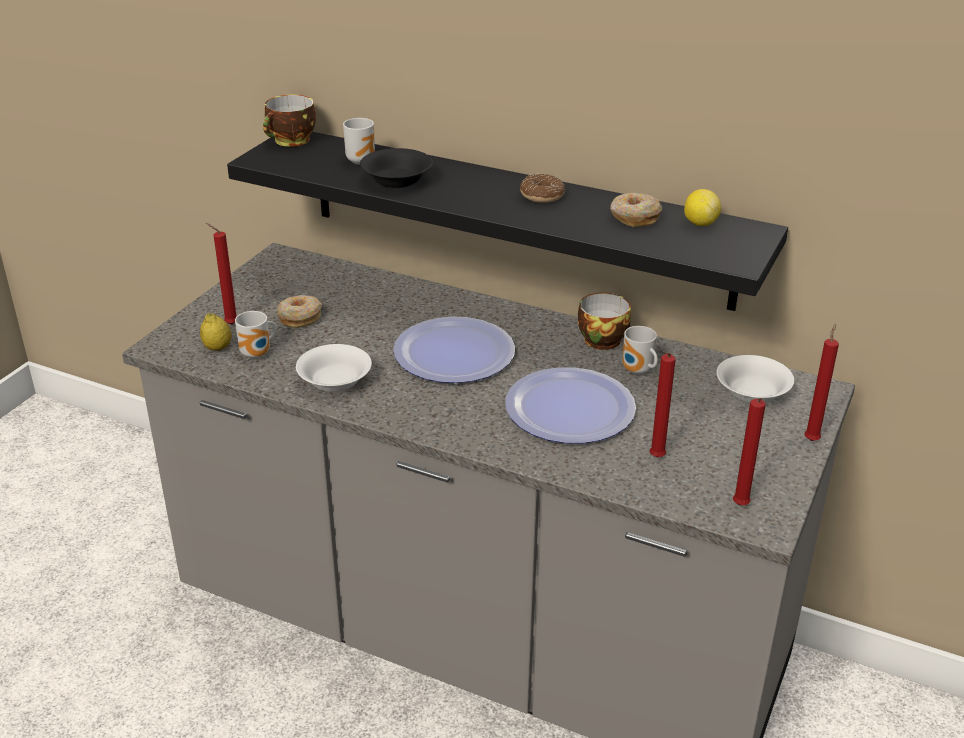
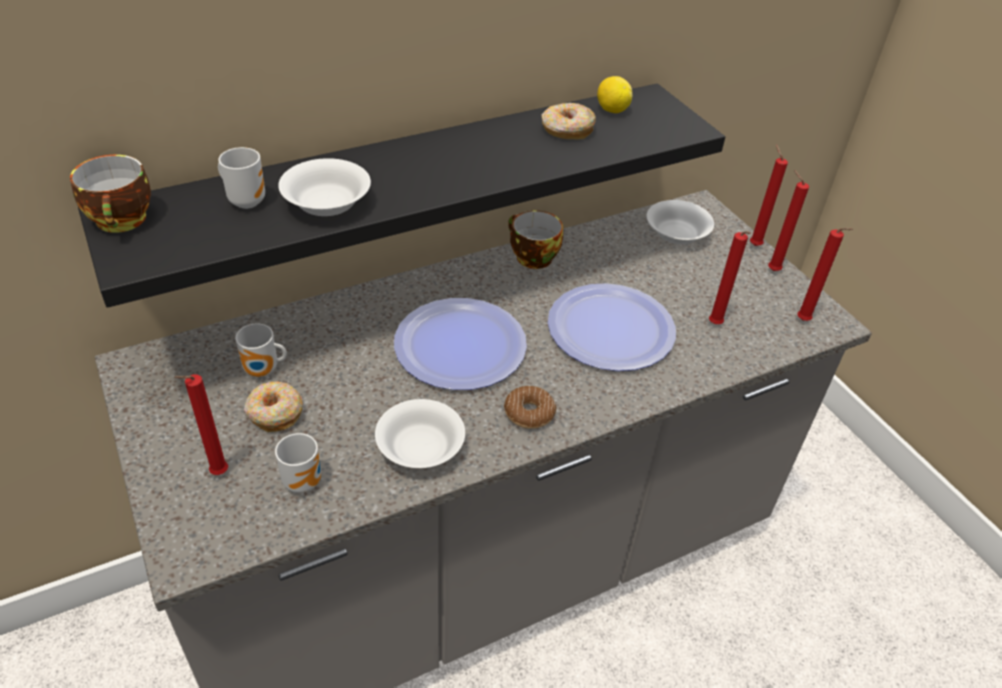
camera: 55 degrees left, 10 degrees up
lemon [200,313,232,351] -> none
black bowl [360,148,433,188] -> white bowl [278,158,371,216]
donut [520,174,565,203] -> donut moved to [504,386,557,429]
mug [622,326,658,375] -> mug moved to [235,323,287,377]
none -> red candle [768,170,809,271]

